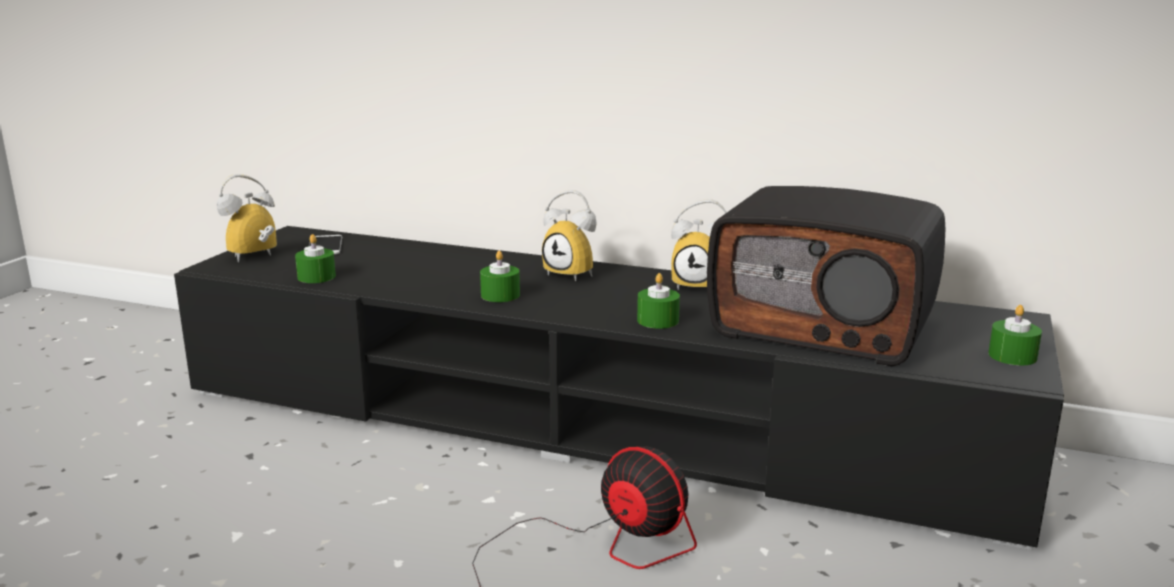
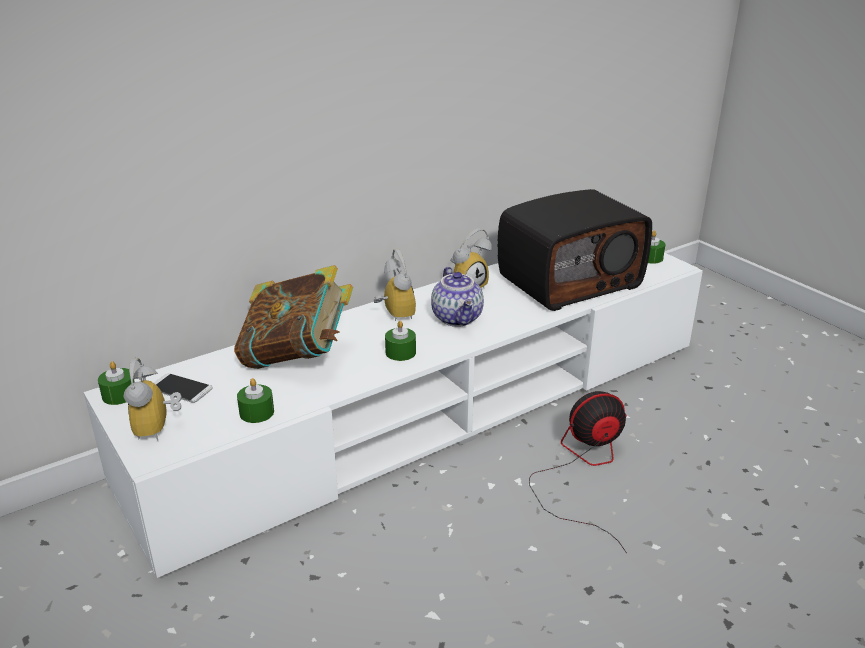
camera: 55 degrees left, 10 degrees up
black tv stand [174,226,1064,550] -> white tv stand [84,253,703,578]
alarm clock [542,190,596,281] -> alarm clock turned 90 degrees counterclockwise [374,249,416,321]
green candle [637,273,680,329] -> green candle moved to [98,361,135,405]
none -> book [234,265,353,369]
none -> teapot [431,267,484,327]

